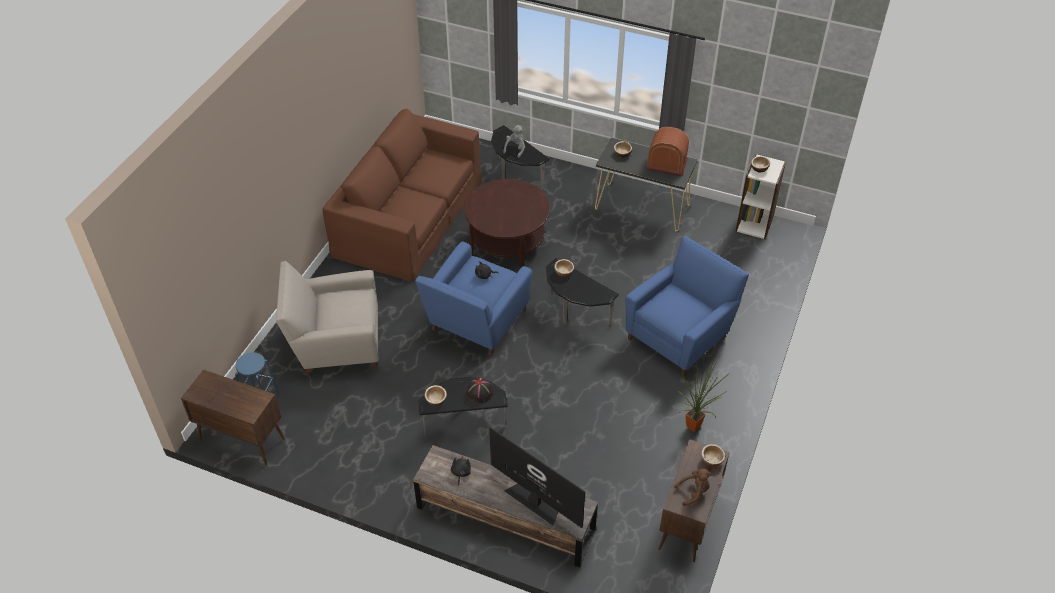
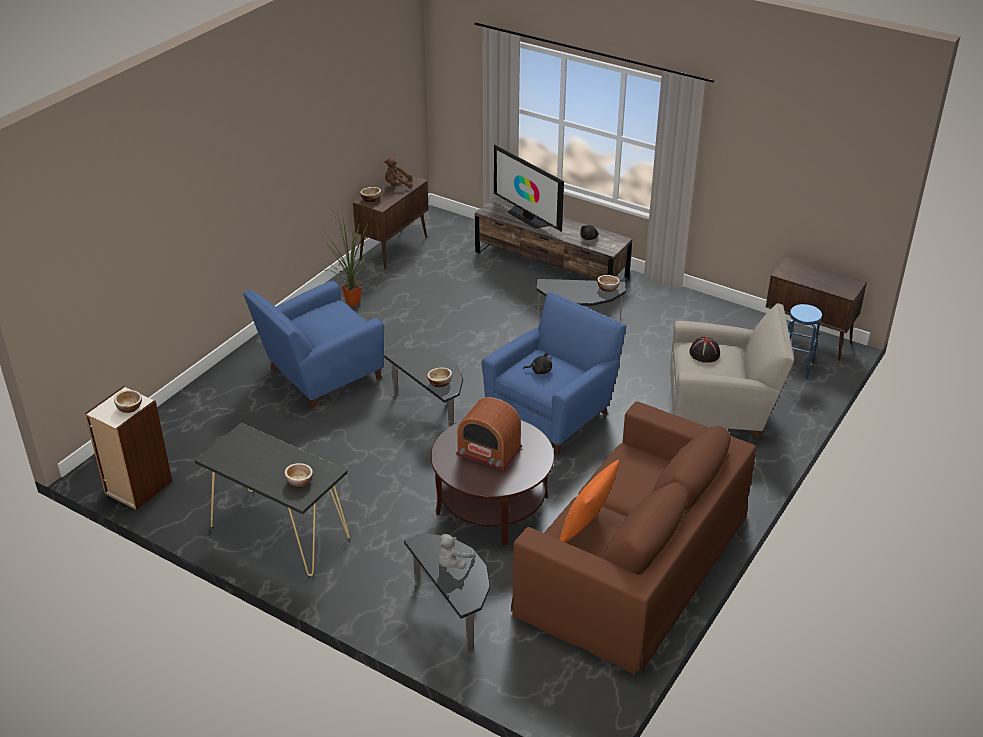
camera: 170 degrees left, 10 degrees down
black hat [466,378,494,403] -> black hat moved to [690,337,720,363]
radio [646,127,689,176] -> radio moved to [456,397,522,471]
none -> orange pillow [560,460,619,542]

